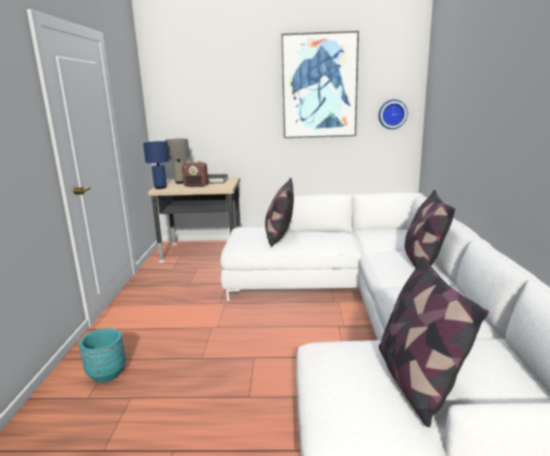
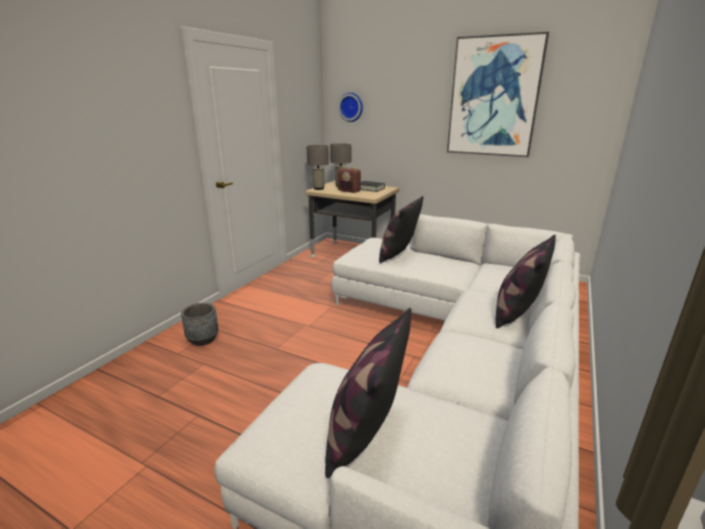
camera: 25 degrees right, 5 degrees up
turquoise planter [79,328,126,382] -> grey planter [181,303,219,346]
blue table lamp [143,141,169,189] -> grey table lamp [307,145,329,190]
wall clock [379,100,408,129] -> wall clock moved to [338,92,363,122]

